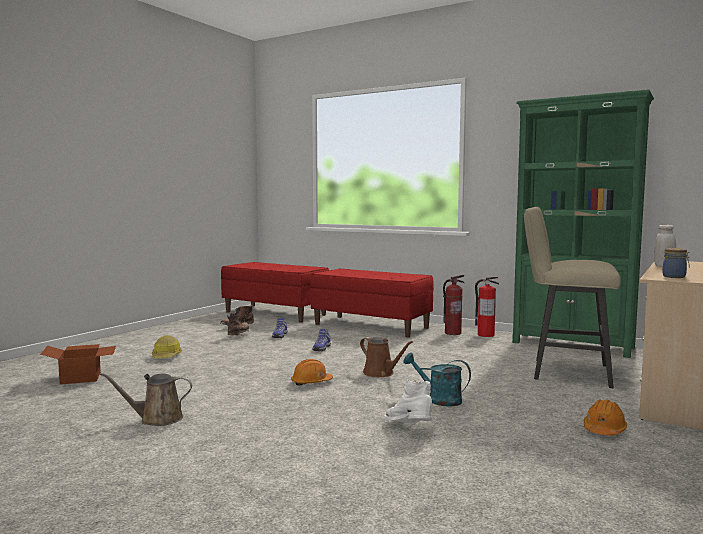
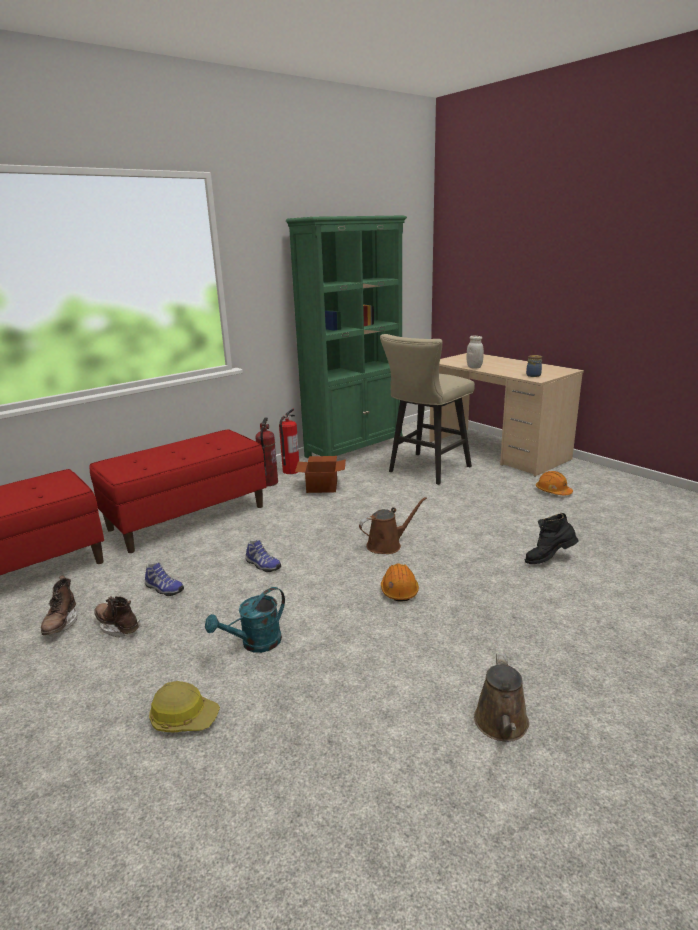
camera: 70 degrees left, 15 degrees up
cardboard box [41,344,116,385] -> cardboard box moved to [295,456,346,493]
white boot [384,379,432,423] -> black boot [525,513,579,564]
turquoise watering can [403,353,471,407] -> turquoise watering can moved to [205,587,285,653]

